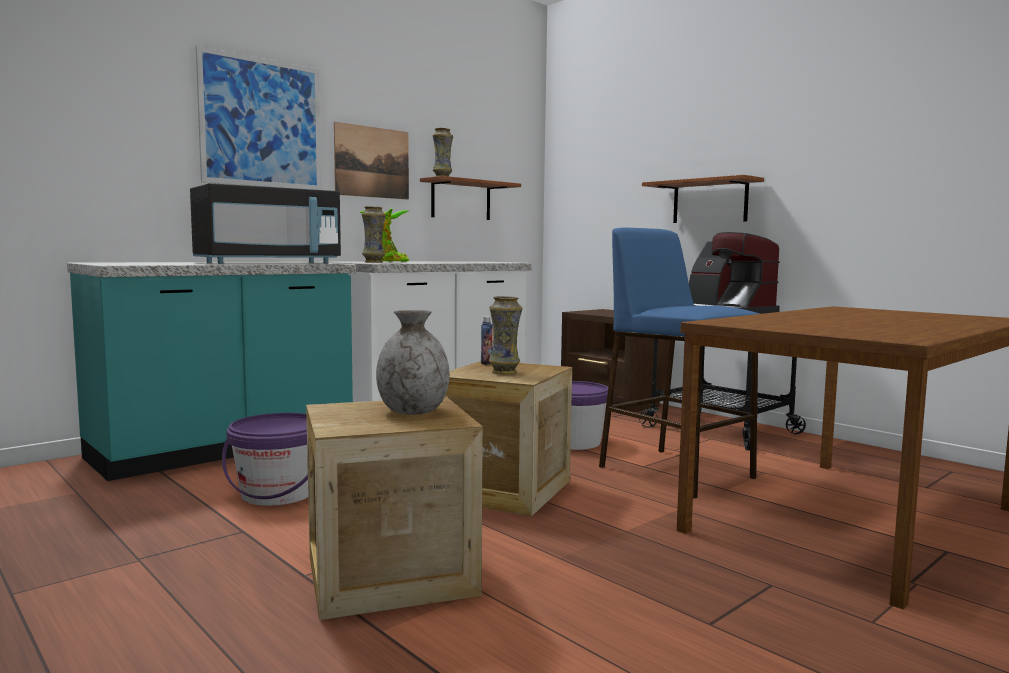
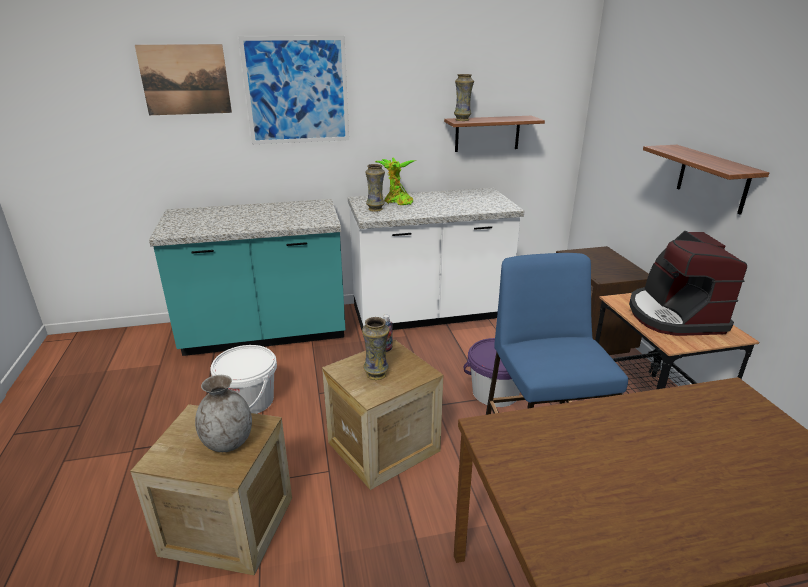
camera: 30 degrees right, 20 degrees up
black microwave [190,183,341,264] -> none
purple bucket [222,413,308,506] -> white bucket [211,345,277,414]
picture [334,122,409,200] -> picture moved to [135,44,232,115]

